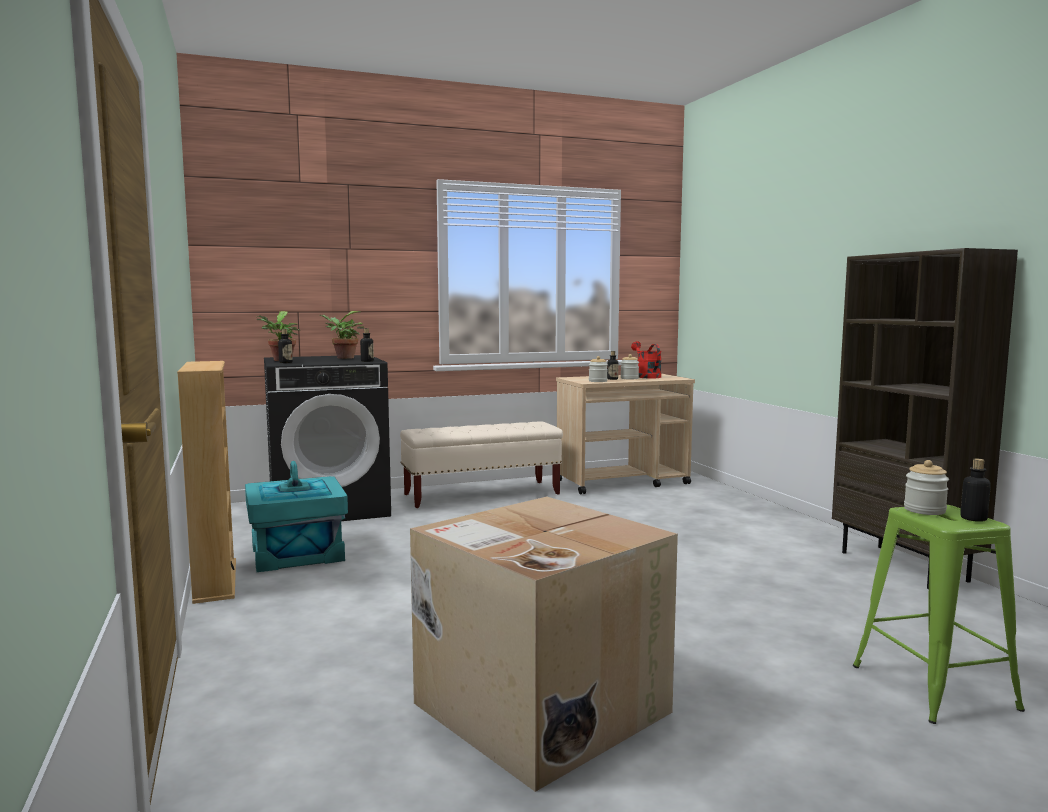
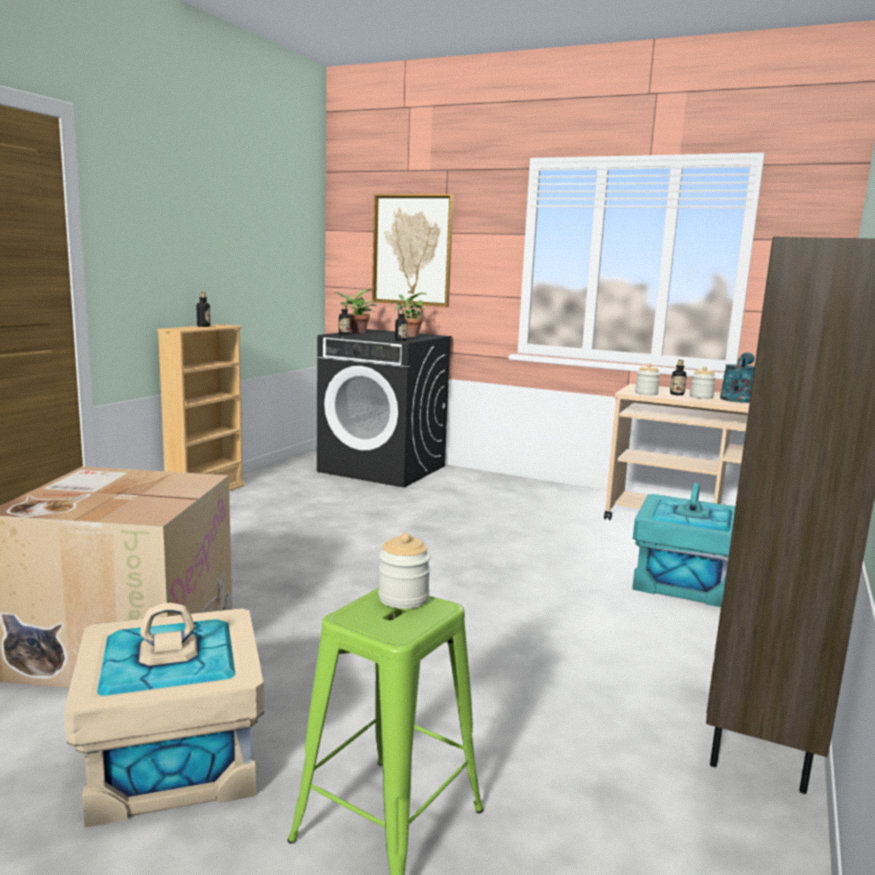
camera: 45 degrees right, 5 degrees up
turquoise storage box [245,461,348,572] -> turquoise storage box moved to [632,482,735,607]
beige bench [400,421,563,508] -> none
red watering can [631,341,662,379] -> turquoise watering can [720,352,755,403]
bottle [960,459,991,522] -> bottle moved to [197,292,211,327]
none -> beige storage box [64,603,264,828]
none -> picture [372,194,454,307]

